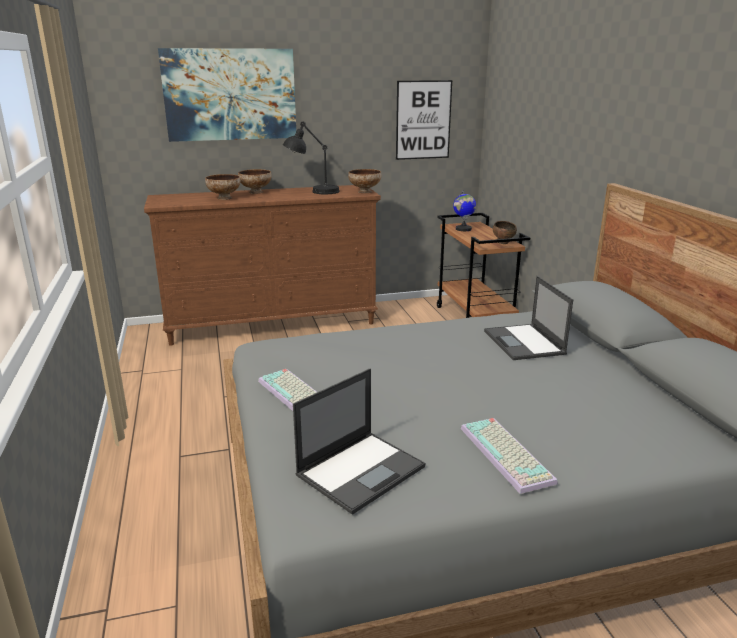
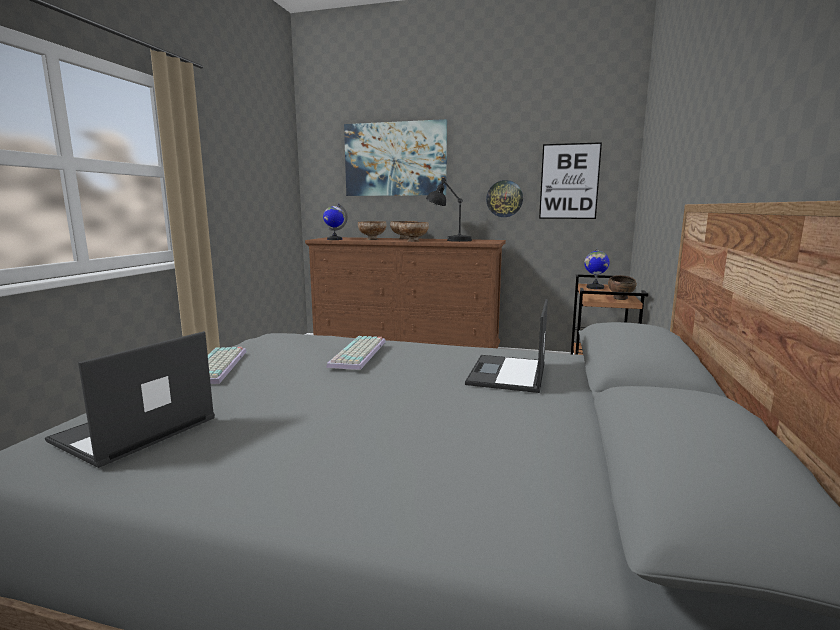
camera: 30 degrees right, 10 degrees down
laptop [293,368,425,515] -> laptop turned 135 degrees clockwise [45,331,215,468]
bowl [348,169,381,193] -> bowl moved to [398,222,429,242]
keyboard [461,418,558,494] -> keyboard moved to [326,336,386,370]
none -> globe [323,203,348,240]
none -> wall clock [486,180,523,217]

